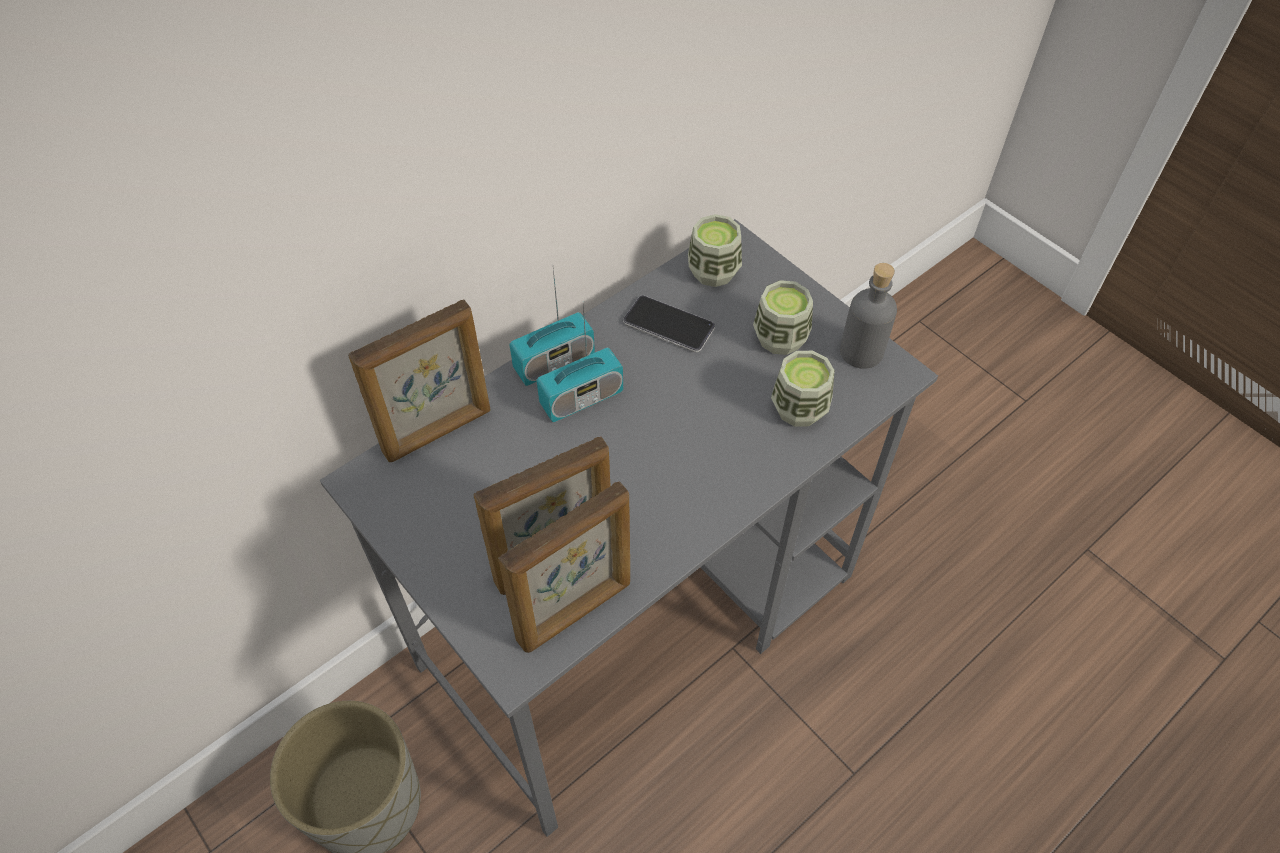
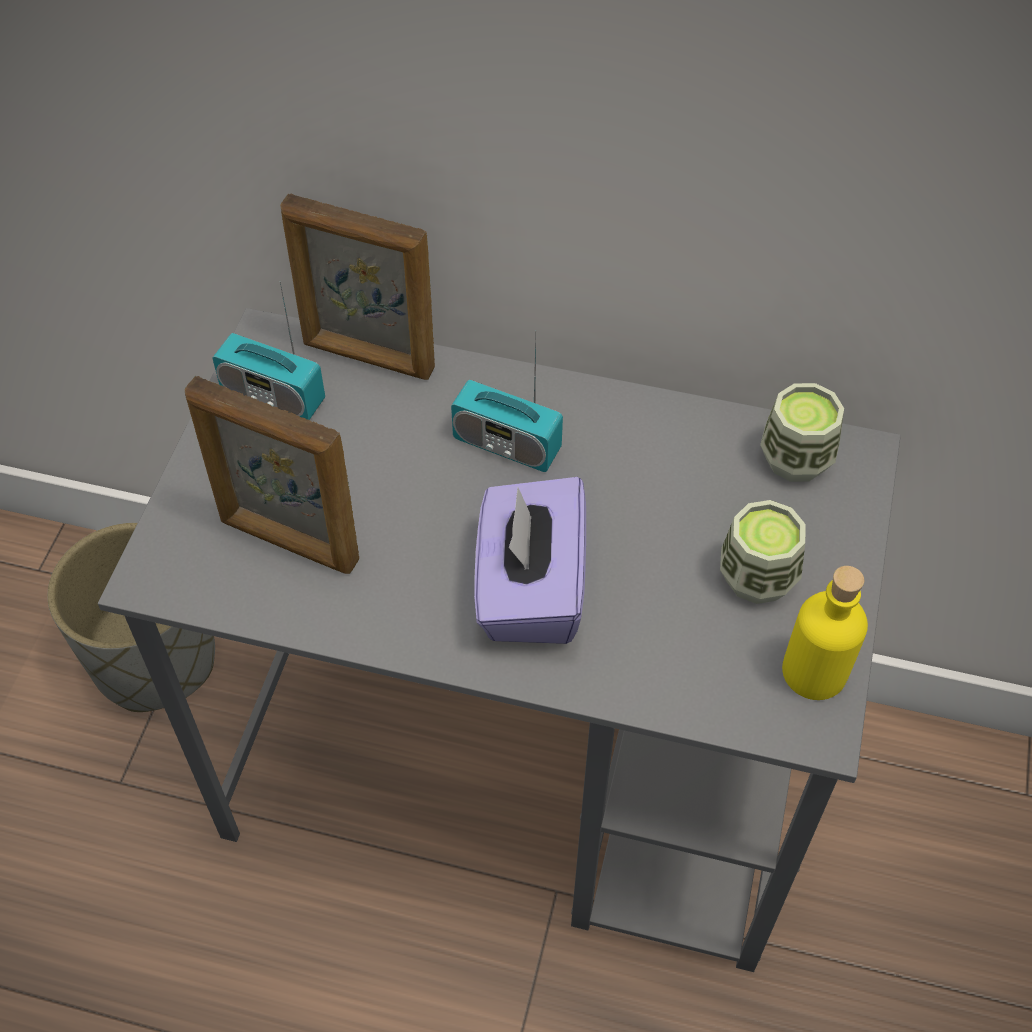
camera: 55 degrees right, 0 degrees up
picture frame [498,481,630,653] -> none
radio [509,269,595,386] -> radio moved to [213,281,325,420]
phone [623,295,715,352] -> none
cup [771,351,835,427] -> none
grey bottle [840,263,897,369] -> yellow bottle [782,566,868,700]
none -> purple tissue box [474,477,586,644]

